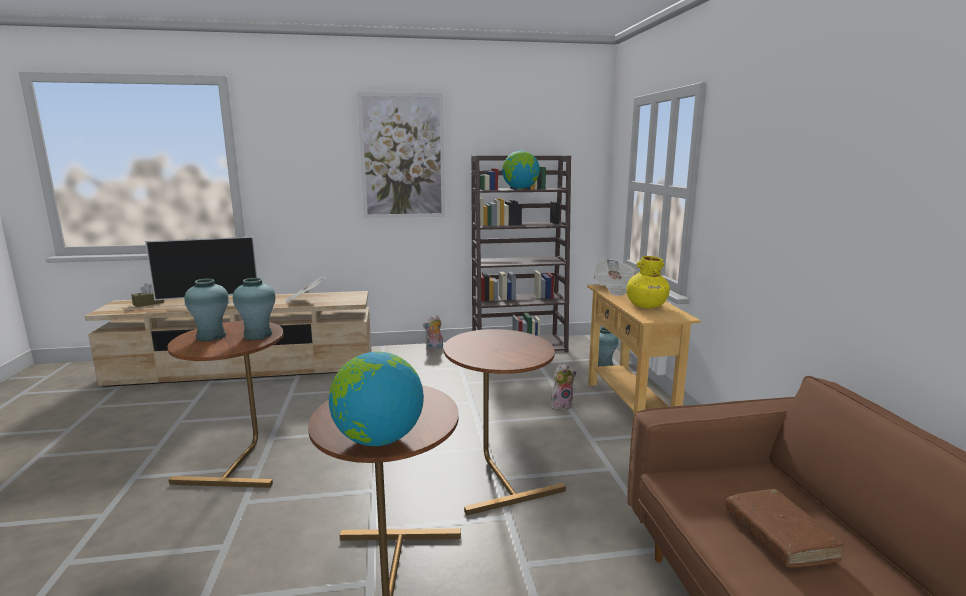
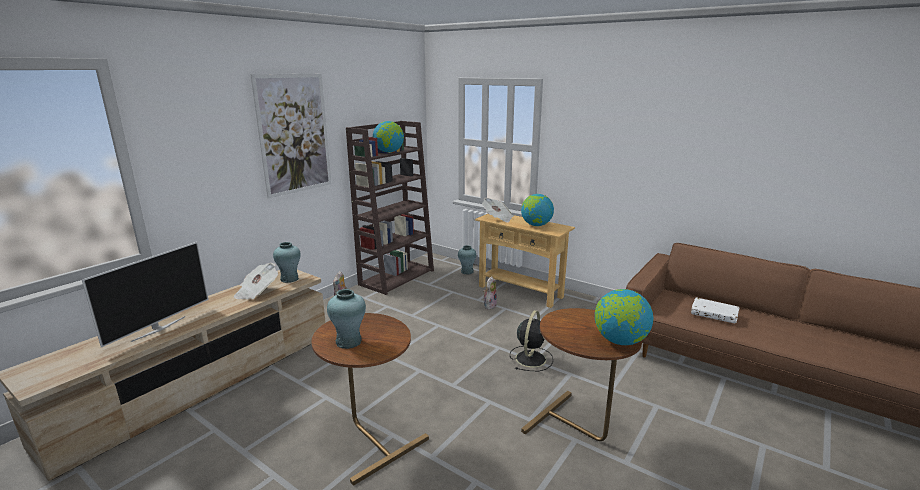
camera: 45 degrees left, 5 degrees up
brown tissue box [131,283,164,307] -> none
turquoise vase [233,278,276,340] -> turquoise vase moved to [273,242,301,283]
brown side table [444,329,566,515] -> black fan [510,310,553,371]
yellow vase [626,256,670,308] -> globe [521,194,554,226]
brown book [726,489,844,567] -> white book [691,297,739,323]

